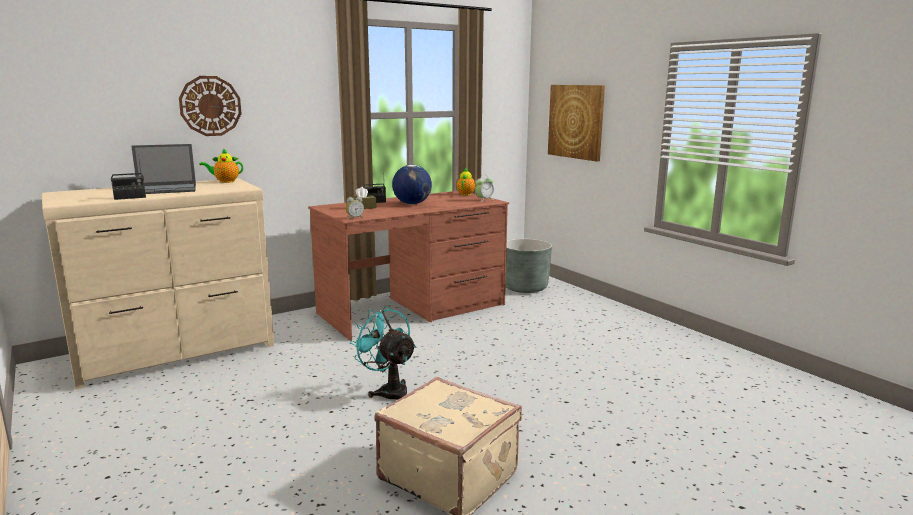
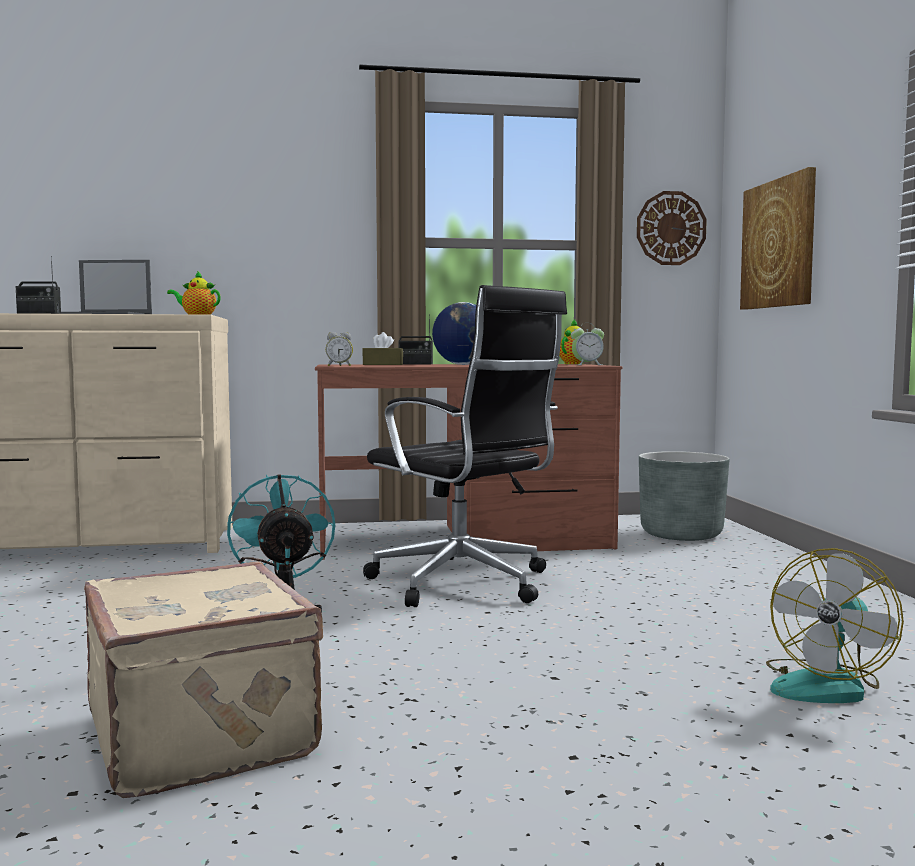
camera: 25 degrees right, 10 degrees down
wall clock [179,76,242,136] -> wall clock moved to [637,191,707,265]
none -> black office chair [363,285,567,607]
none -> fan [766,548,904,703]

